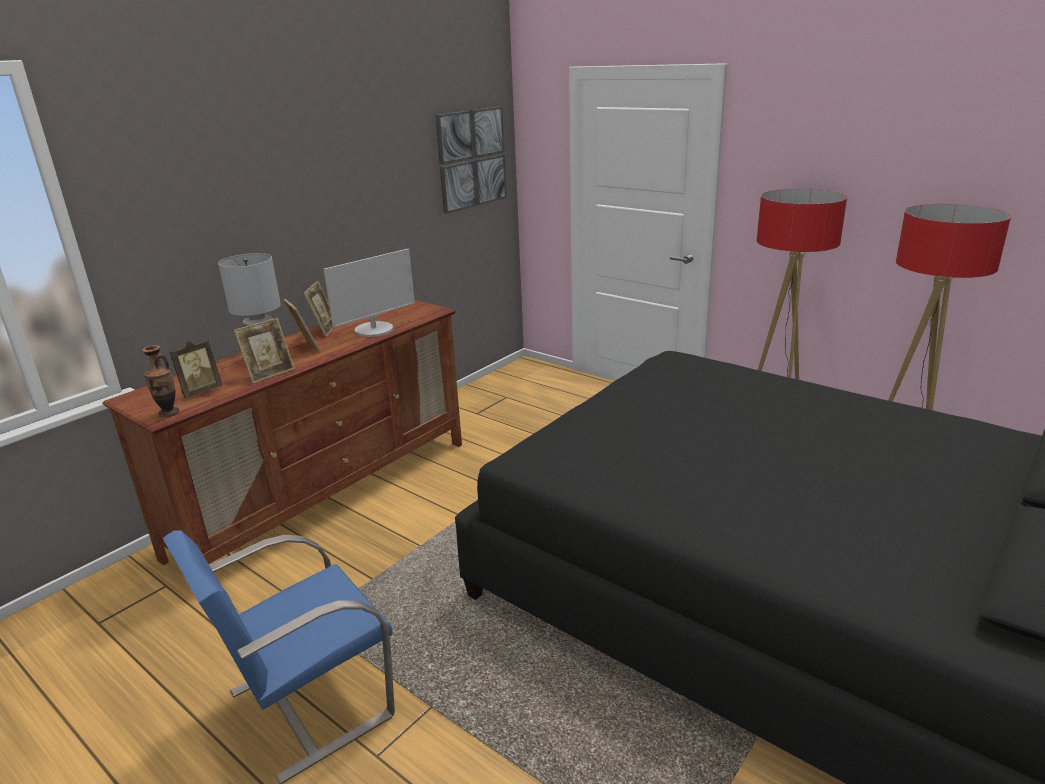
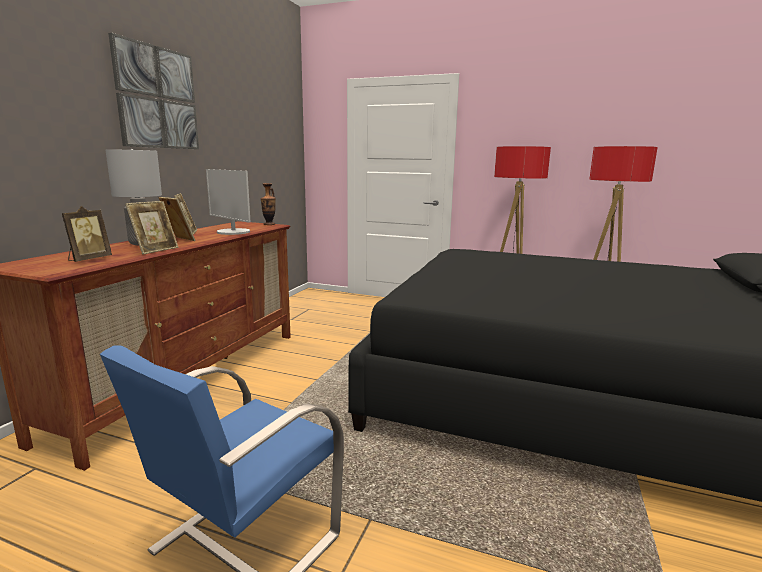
camera: 20 degrees left, 10 degrees down
vase [142,345,180,417] -> vase moved to [261,183,276,225]
monitor [324,249,415,337] -> monitor turned 105 degrees clockwise [206,169,251,235]
picture [435,106,507,214] -> picture moved to [108,33,199,149]

